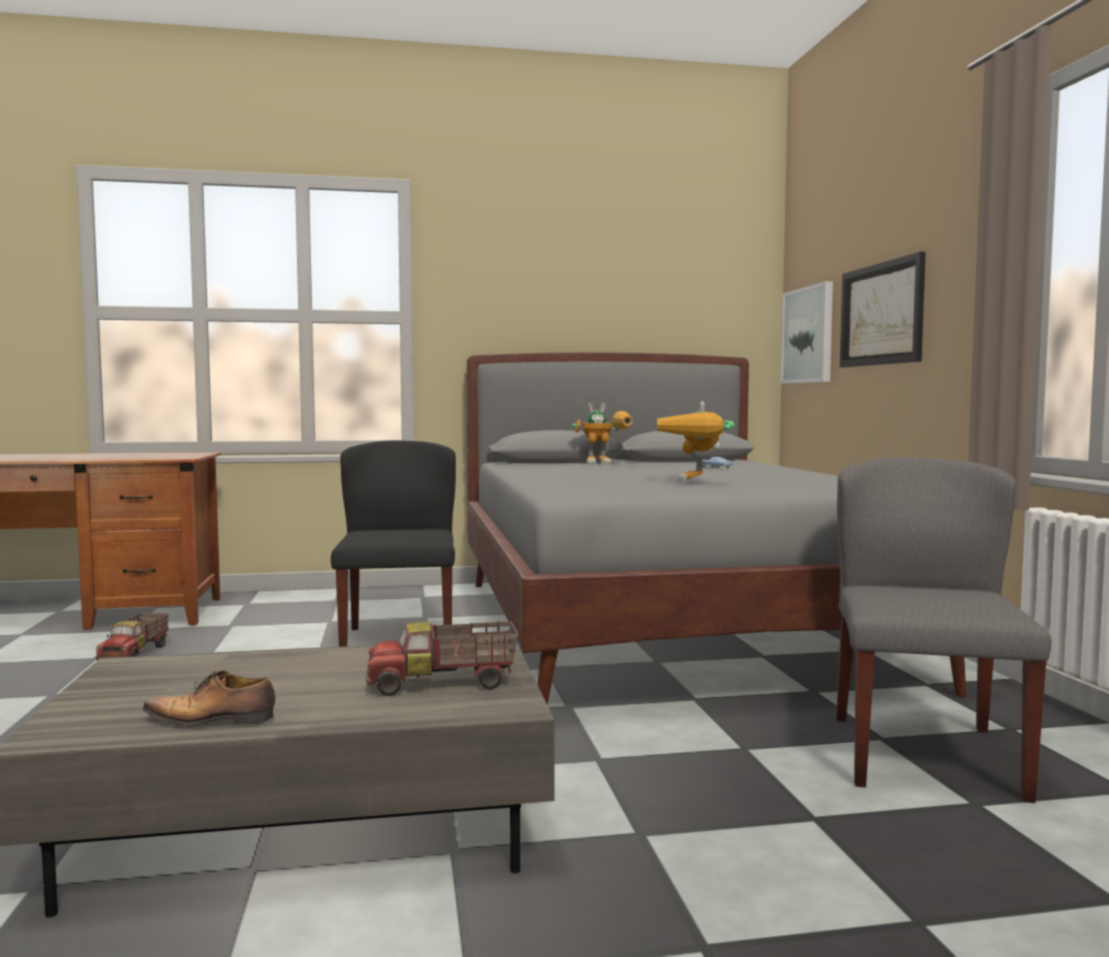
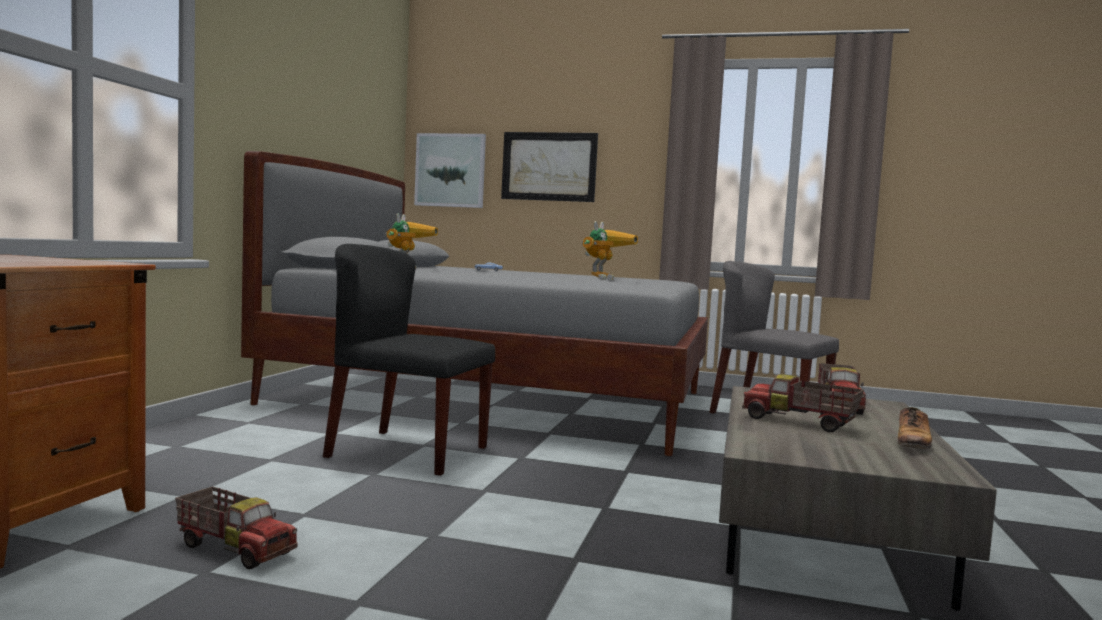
camera: 65 degrees left, 0 degrees up
toy robot [657,401,735,482] -> toy robot turned 90 degrees counterclockwise [582,221,638,280]
none -> toy truck [742,374,864,432]

